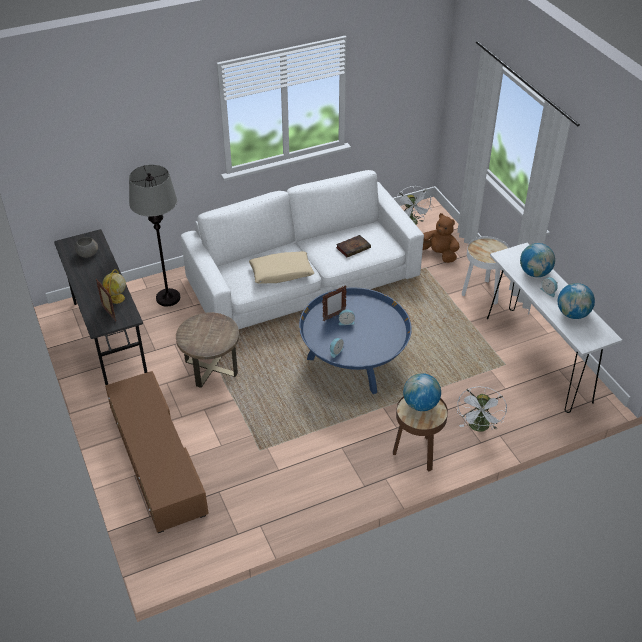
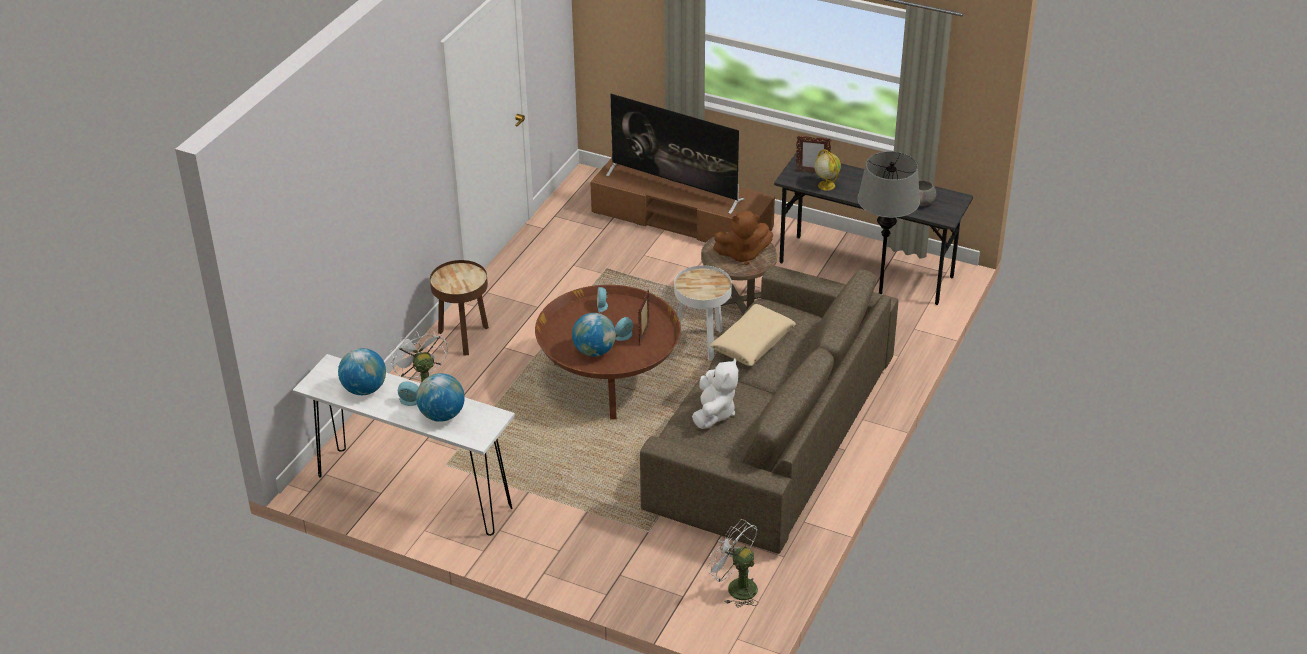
camera: 140 degrees right, 5 degrees down
white sofa [181,170,424,329] -> brown sofa [640,265,899,554]
blue coffee table [299,288,412,394] -> brown coffee table [535,285,681,420]
book [336,235,371,257] -> white plush toy [692,358,738,429]
globe [403,373,441,411] -> globe moved to [572,313,616,357]
brown plush toy [423,213,460,263] -> brown plush toy moved to [713,211,773,265]
white side table [462,236,509,305] -> white side table moved to [674,265,732,360]
none -> television [606,94,745,214]

